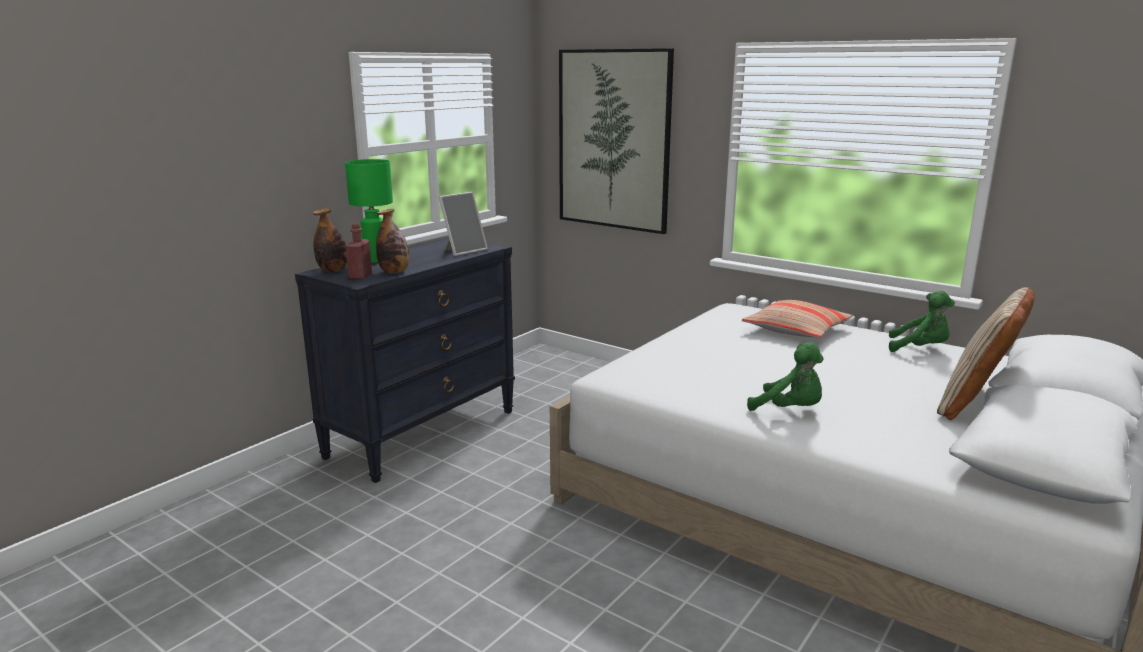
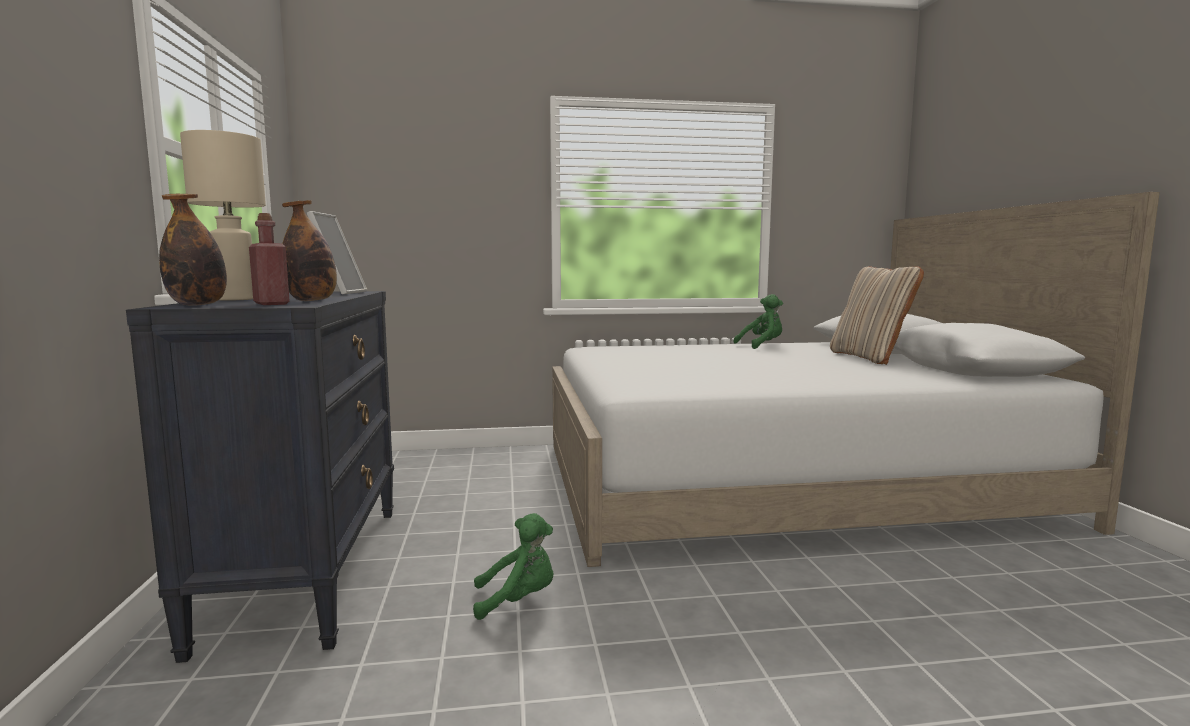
camera: 45 degrees left, 10 degrees down
green table lamp [345,159,393,263] -> beige table lamp [180,130,266,301]
picture [559,48,674,234] -> none
pillow [742,300,853,338] -> none
green plush toy [747,342,824,411] -> green plush toy moved to [473,513,553,620]

